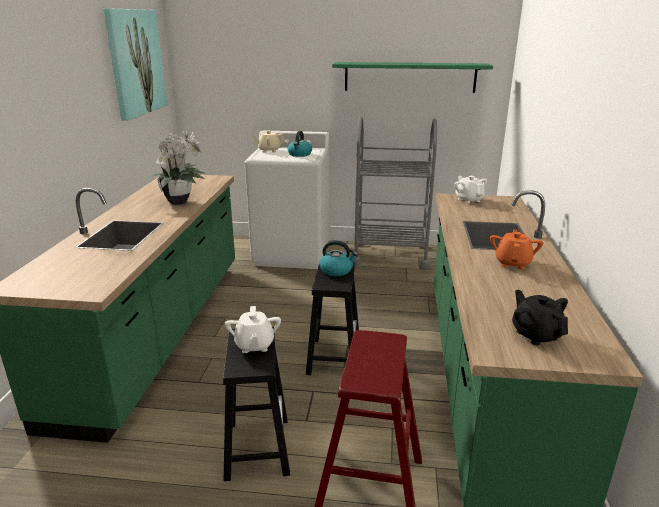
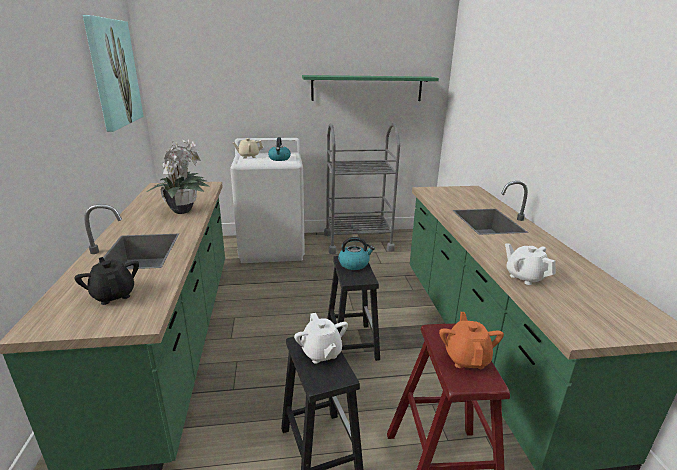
camera: 15 degrees left, 0 degrees up
white teapot [454,176,487,203] -> white teapot moved to [505,243,556,285]
orange teapot [490,229,543,270] -> orange teapot moved to [439,312,504,369]
black teapot [512,289,568,345] -> black teapot moved to [74,257,139,305]

